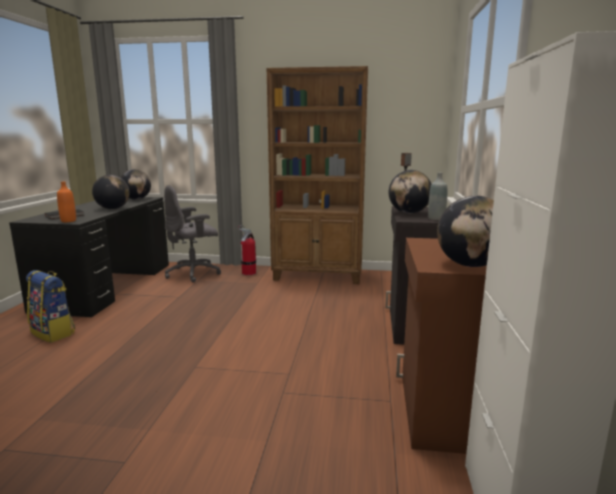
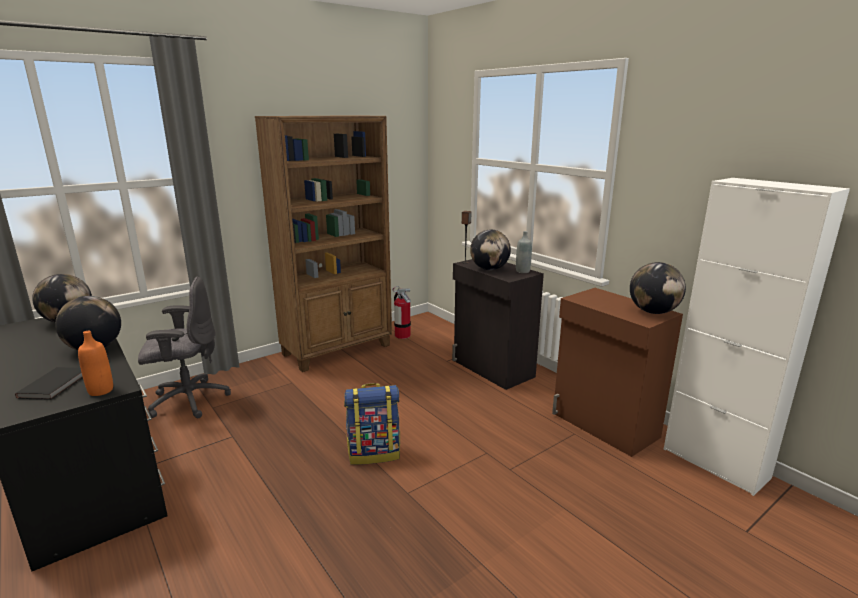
camera: 45 degrees left, 5 degrees up
backpack [26,270,75,343] -> backpack moved to [344,383,400,465]
grey office chair [164,185,221,283] -> grey office chair turned 120 degrees counterclockwise [138,277,231,418]
fire extinguisher [238,225,256,275] -> fire extinguisher moved to [392,286,411,339]

